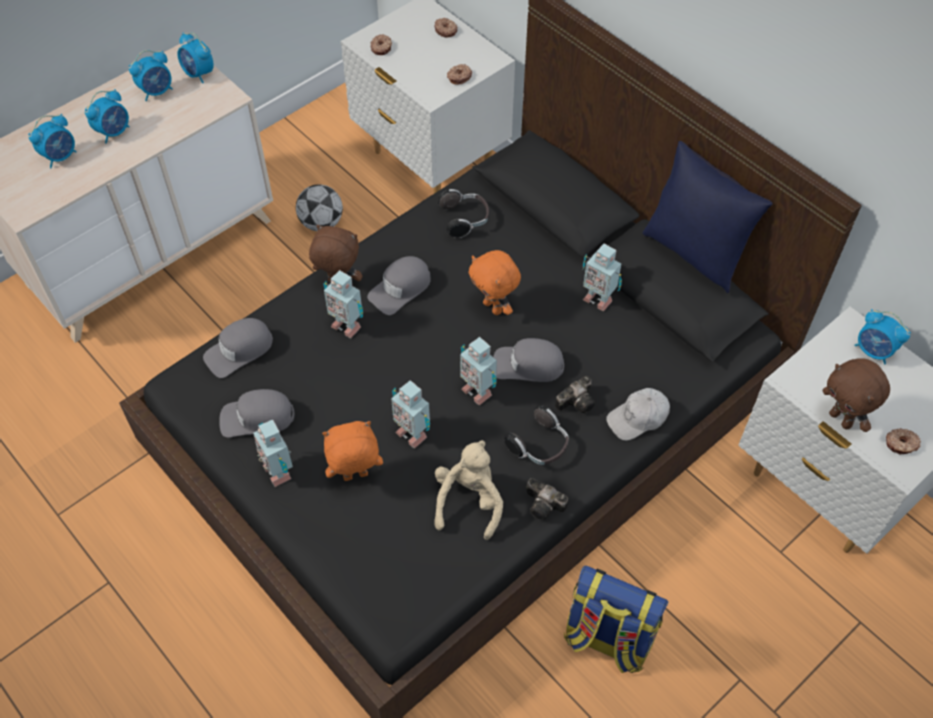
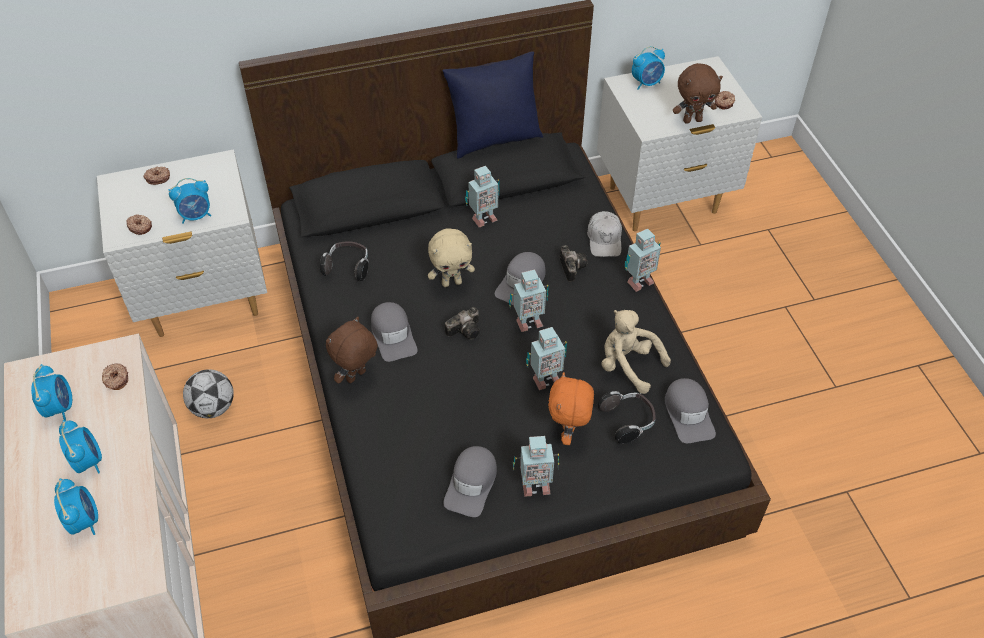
camera: 65 degrees left, 5 degrees down
alarm clock [177,32,214,83] -> alarm clock moved to [169,178,211,224]
grey cap [203,318,273,378] -> grey cap moved to [665,378,716,443]
toy robot [323,270,363,338] -> toy robot moved to [625,229,661,292]
donut [447,64,472,85] -> donut moved to [102,363,128,390]
orange plush toy [469,250,521,315] -> beige plush toy [428,229,475,287]
headphones [504,406,569,465] -> headphones moved to [598,391,656,444]
camera [526,478,568,520] -> camera moved to [445,307,480,340]
backpack [564,566,668,673] -> none

